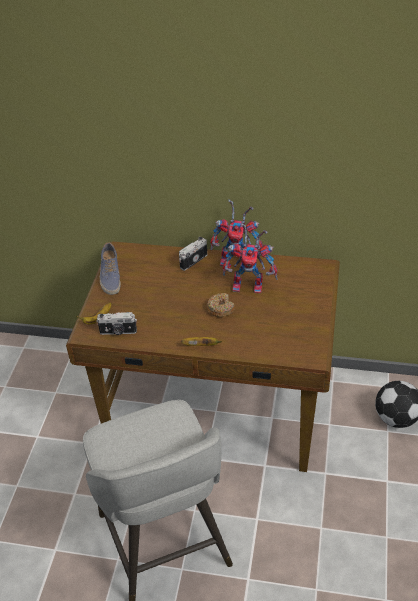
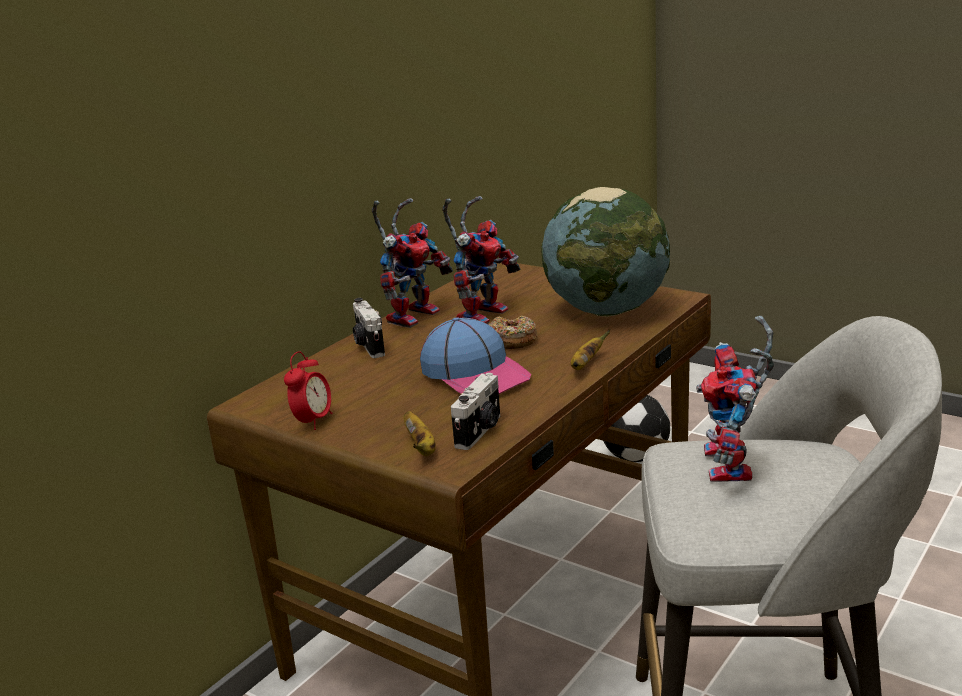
camera: 65 degrees left, 20 degrees down
shoe [100,242,120,295] -> alarm clock [284,351,332,430]
none -> cap [420,317,531,394]
none -> globe [541,187,670,317]
none -> toy robot [696,316,774,482]

